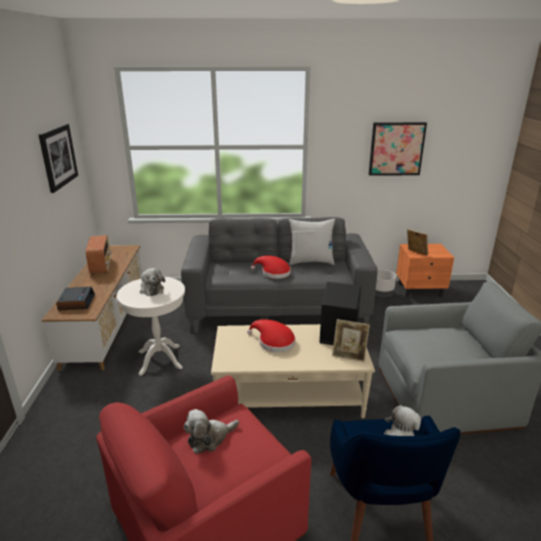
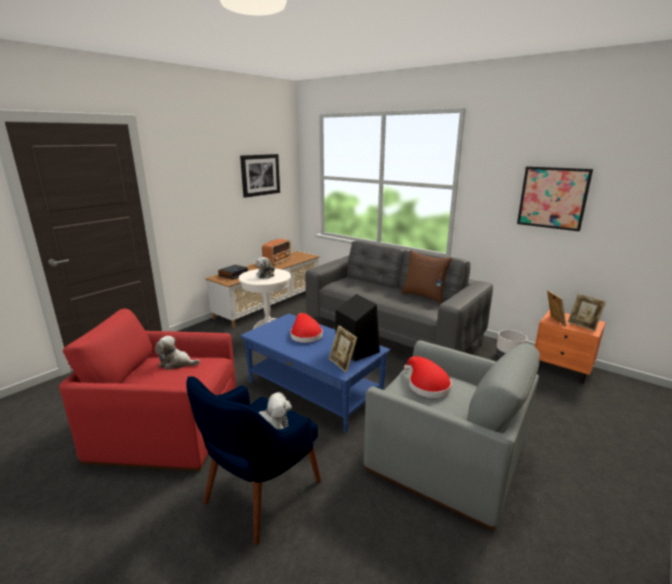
camera: 40 degrees right, 5 degrees down
beige coffee table [211,324,375,419] -> blue coffee table [240,314,390,433]
red hat [251,256,291,279] -> red hat moved to [404,356,452,398]
grey pillow [289,219,335,265] -> brown pillow [401,250,452,304]
none -> picture frame [568,294,606,331]

